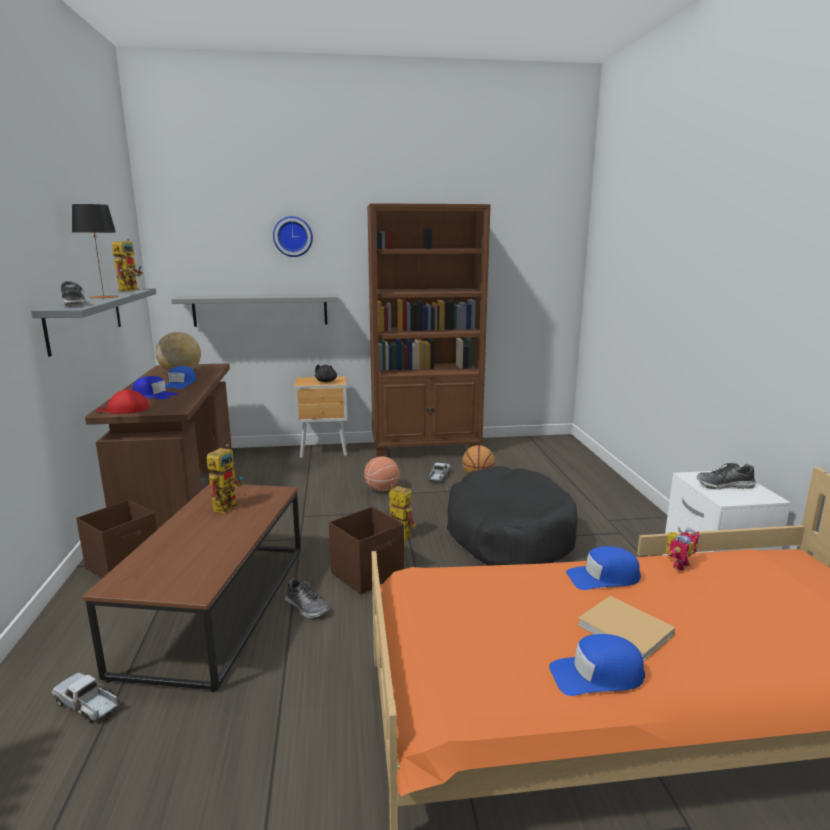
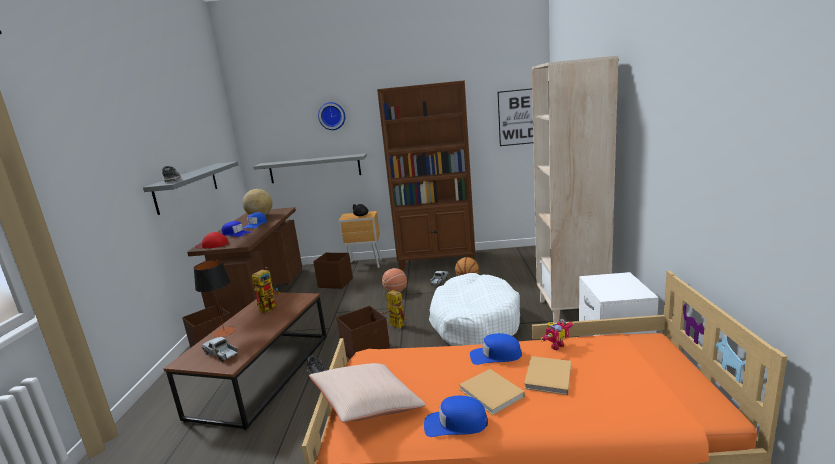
camera: 10 degrees right, 0 degrees up
toy truck [51,673,118,723] -> toy truck moved to [202,337,238,362]
table lamp [72,204,118,299] -> table lamp moved to [194,260,236,338]
toy robot [112,239,142,291] -> none
black dog bed [447,466,578,566] -> white dog bed [429,273,520,346]
shoe [696,463,756,490] -> none
none -> beige pillow [309,363,426,422]
none -> brown storage box [313,253,353,289]
none -> picture [497,88,533,146]
none -> beige book [524,356,571,395]
none -> beige bookcase [532,55,618,323]

